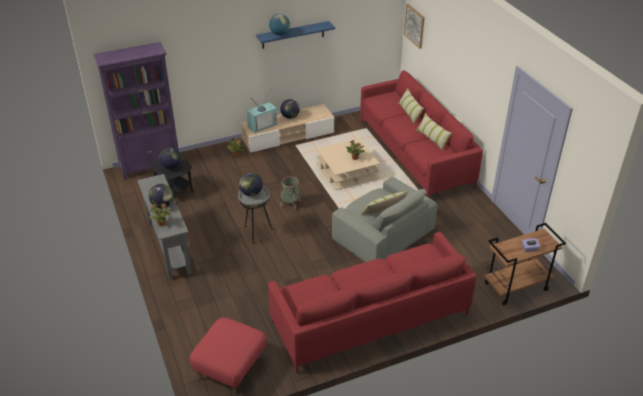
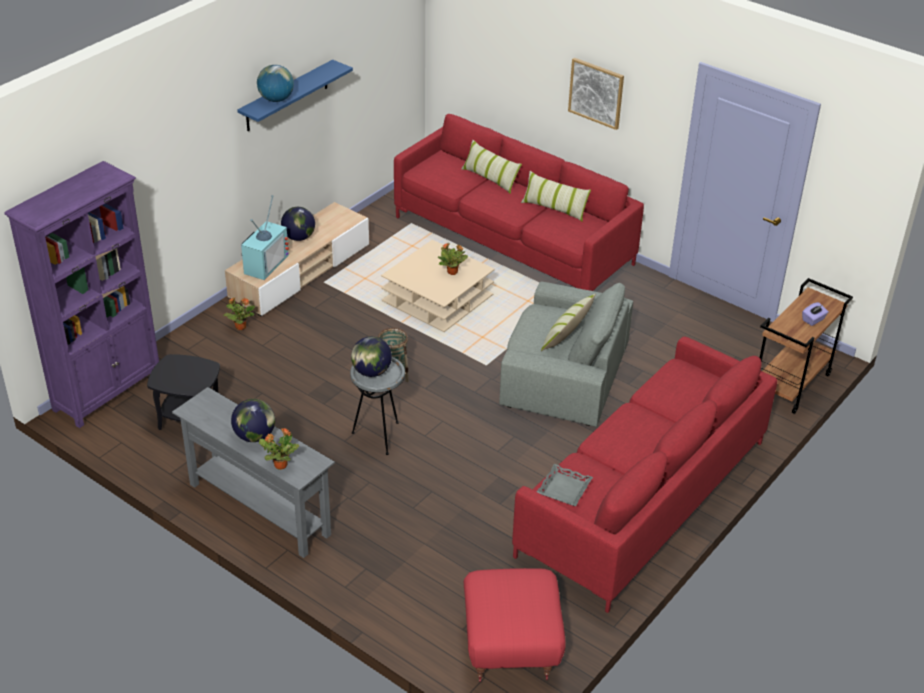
camera: 30 degrees left, 0 degrees up
globe [159,148,181,169] -> none
picture [404,4,425,49] -> picture moved to [568,58,624,130]
none -> grey tray [537,464,593,506]

